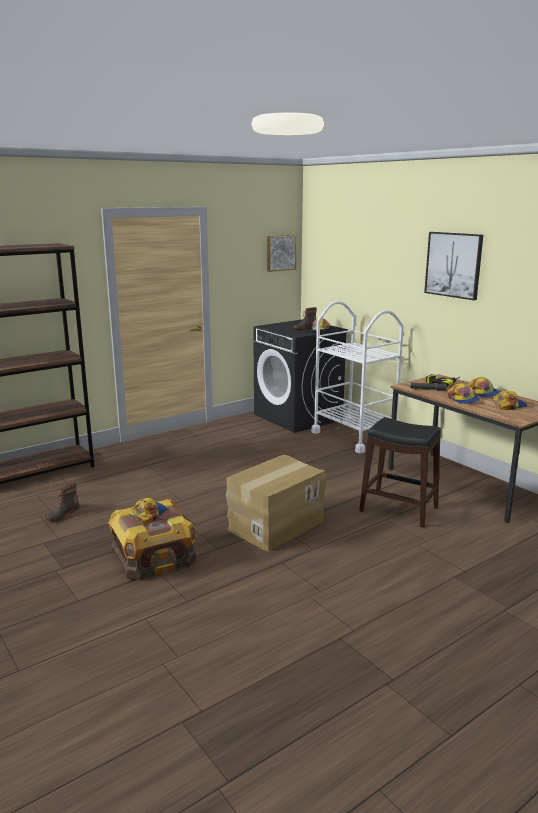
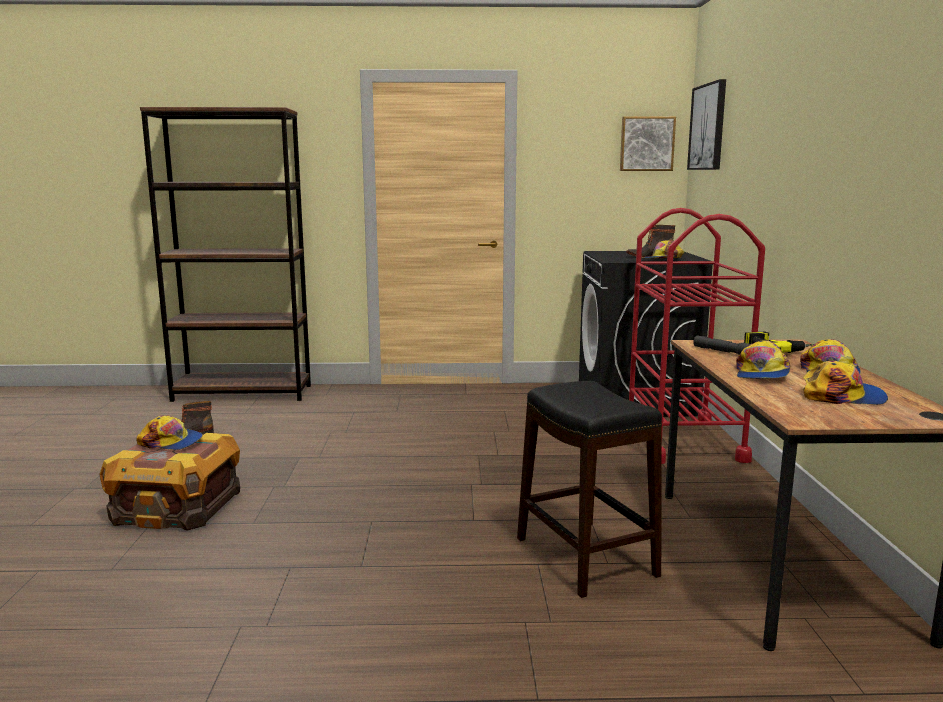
camera: 35 degrees right, 5 degrees down
cap [130,498,167,524] -> cap turned 45 degrees clockwise [136,415,203,450]
cardboard box [226,455,327,551] -> none
white cart [311,301,404,454] -> red cart [629,208,765,464]
picture [424,232,483,300] -> picture moved to [687,79,726,170]

